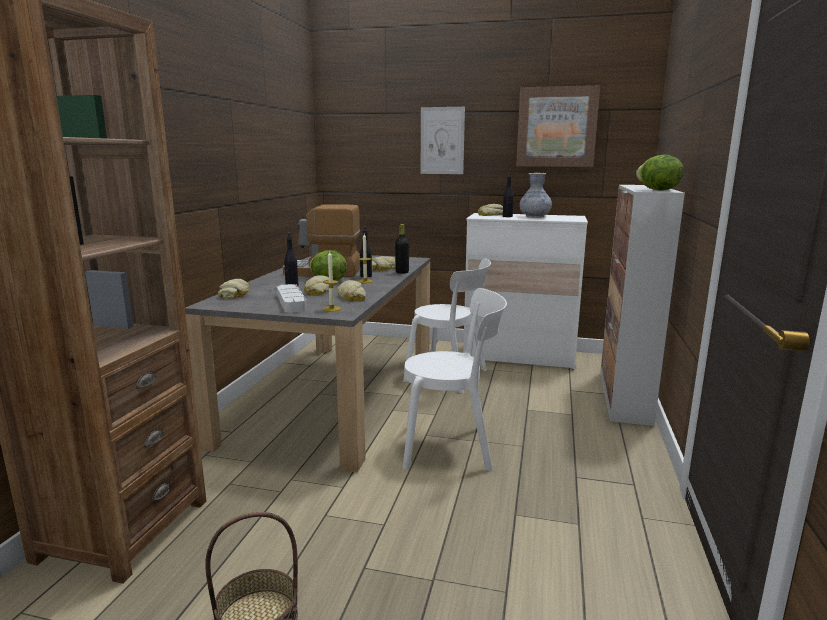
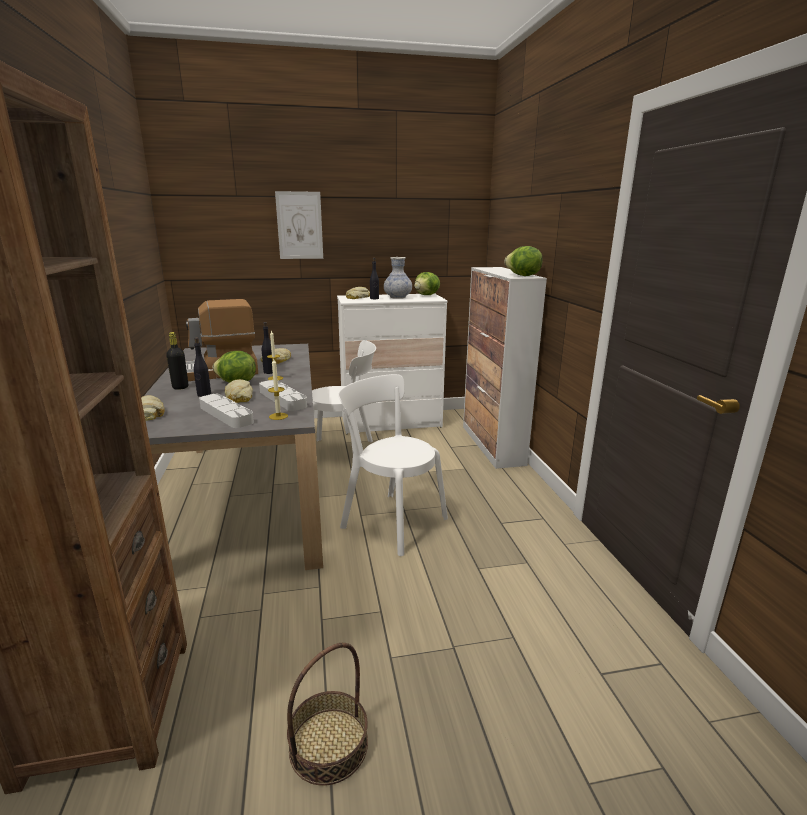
camera: 25 degrees left, 5 degrees up
bread [337,280,366,301] -> grey tray [259,380,307,411]
black bottle [395,224,409,274] -> black bottle moved to [166,332,188,390]
white chair [403,288,507,471] -> white chair turned 120 degrees counterclockwise [338,374,448,556]
picture [516,85,600,167] -> none
none -> lettuce [414,272,440,295]

